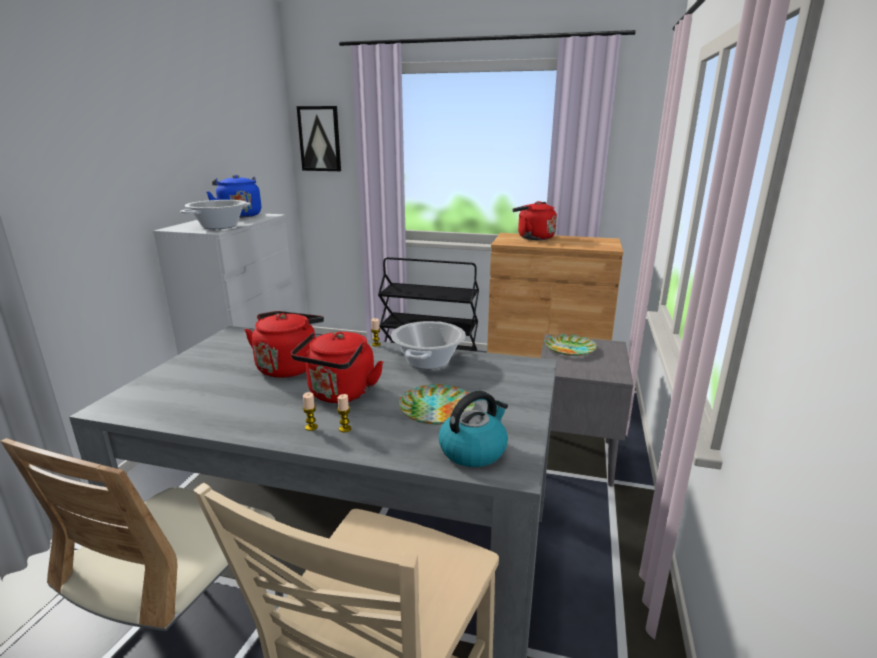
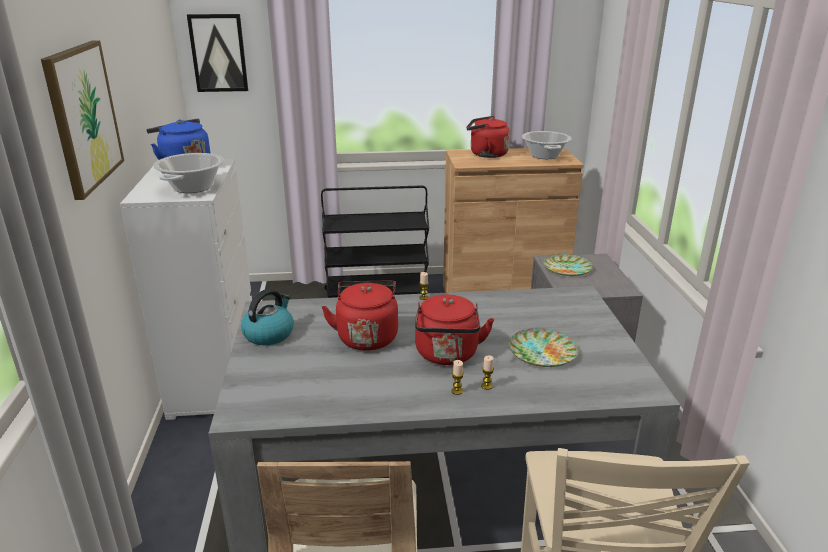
camera: 20 degrees left, 5 degrees up
cooking pot [391,321,466,369] -> cooking pot moved to [522,131,572,159]
kettle [439,391,508,467] -> kettle moved to [241,289,294,345]
none -> picture [41,41,124,200]

